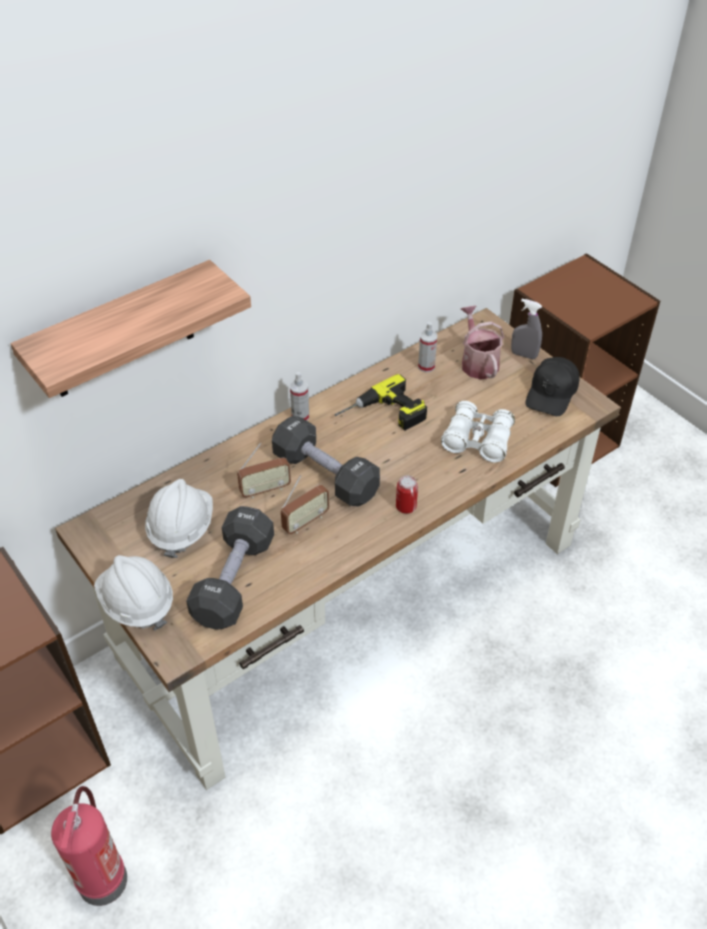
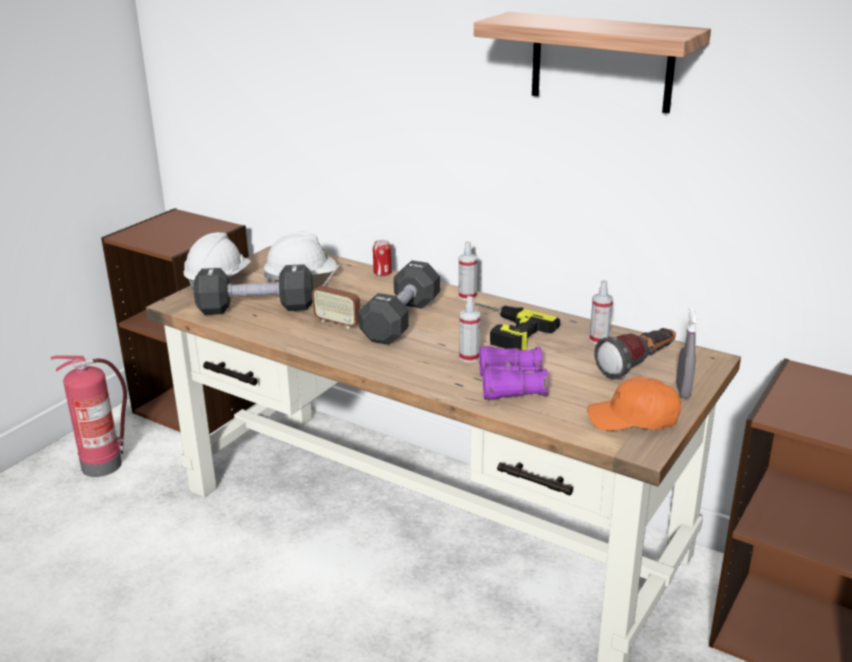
camera: 70 degrees right, 20 degrees down
shelf [10,260,251,398] -> shelf moved to [474,12,711,113]
radio [237,442,291,499] -> none
can [396,475,418,514] -> can moved to [373,240,392,276]
white binoculars [441,401,515,463] -> purple binoculars [479,346,549,400]
watering can [461,306,504,380] -> flashlight [594,328,676,379]
black cap [526,357,579,416] -> orange cap [587,376,681,431]
none -> spray bottle [459,296,480,362]

